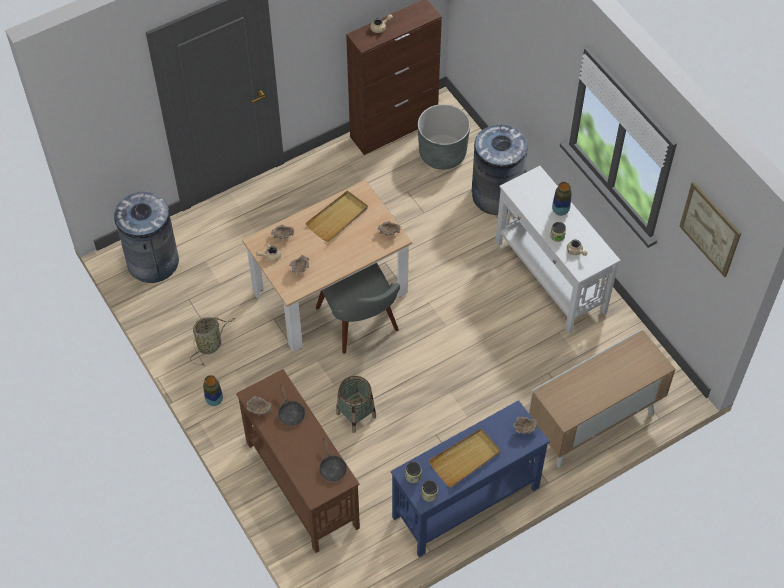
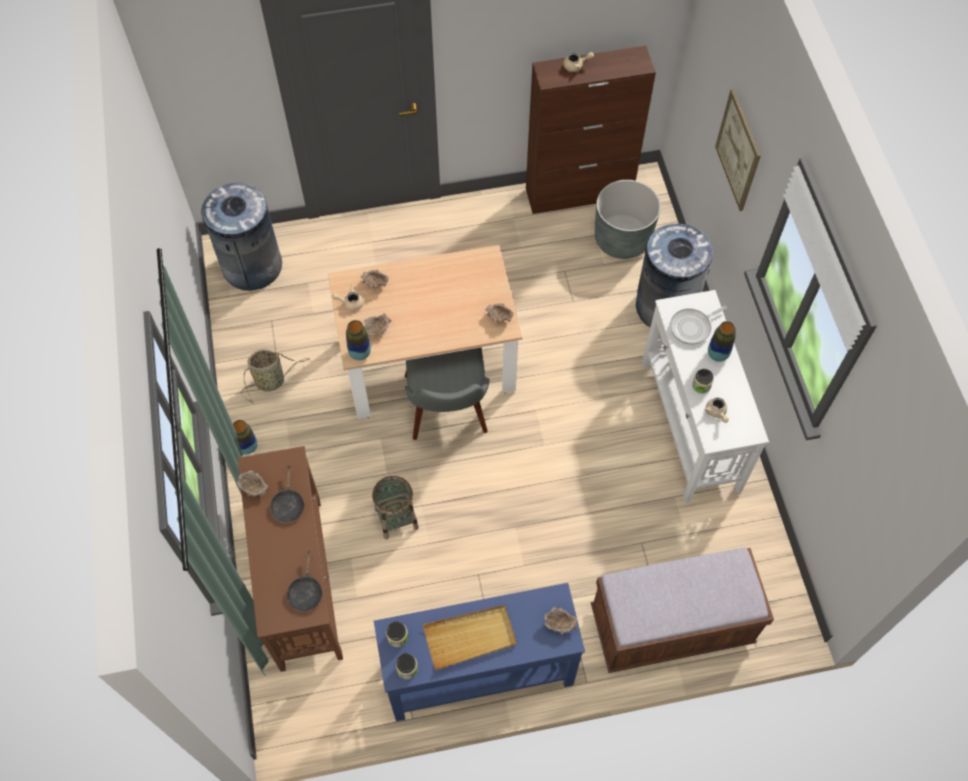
camera: 20 degrees right, 5 degrees up
beige tray [305,191,368,242] -> none
cabinet [528,329,676,468] -> brown bench [591,547,774,673]
picture [679,182,741,277] -> picture moved to [715,89,761,211]
none -> vase [346,320,371,360]
none -> frying pan [670,306,727,345]

